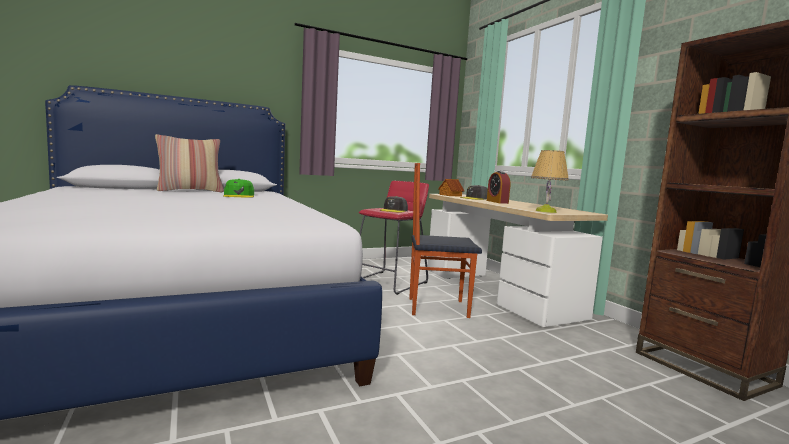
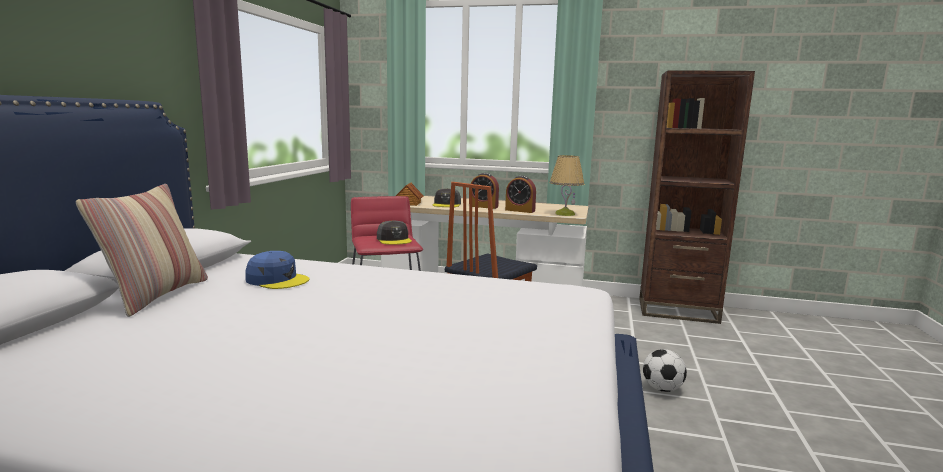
camera: 50 degrees left, 5 degrees up
green cap [223,179,254,198] -> blue cap [246,251,310,289]
none -> alarm clock [505,175,536,213]
none -> football [643,349,687,392]

